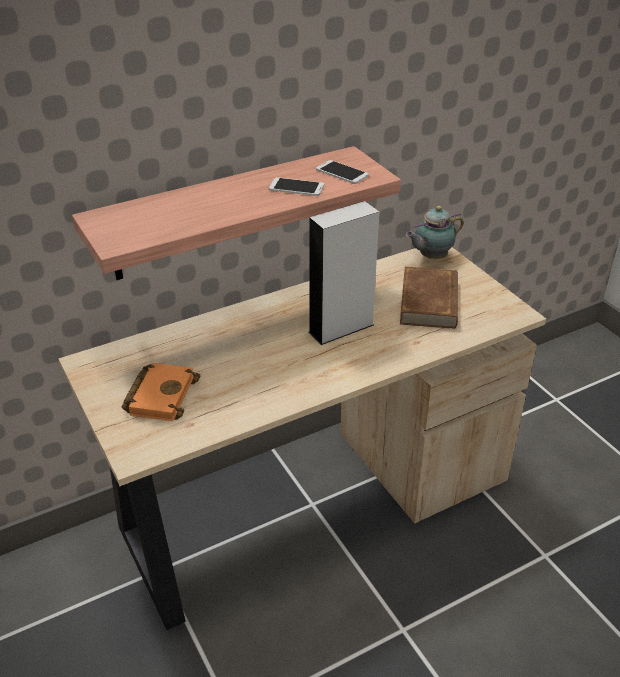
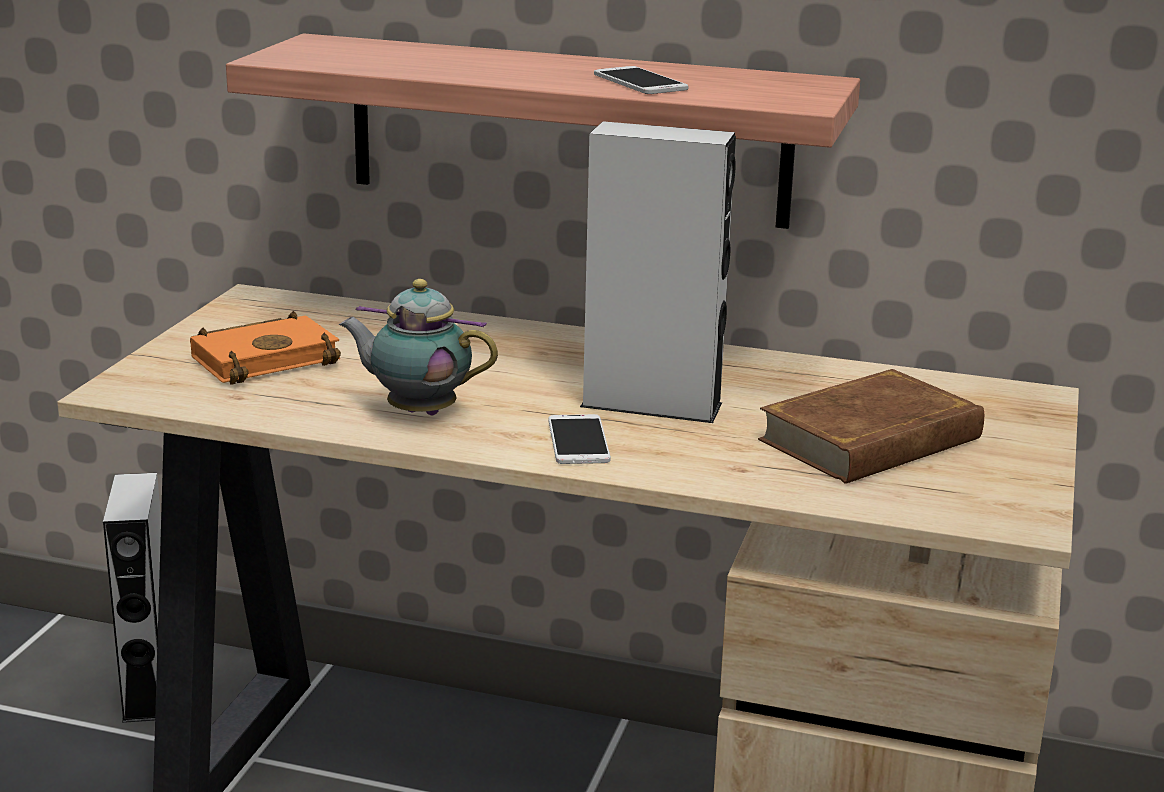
camera: 45 degrees right, 15 degrees down
phone [316,160,369,184] -> phone moved to [548,414,611,464]
teapot [406,206,464,259] -> teapot moved to [339,279,498,415]
none -> grey speaker [103,473,161,723]

